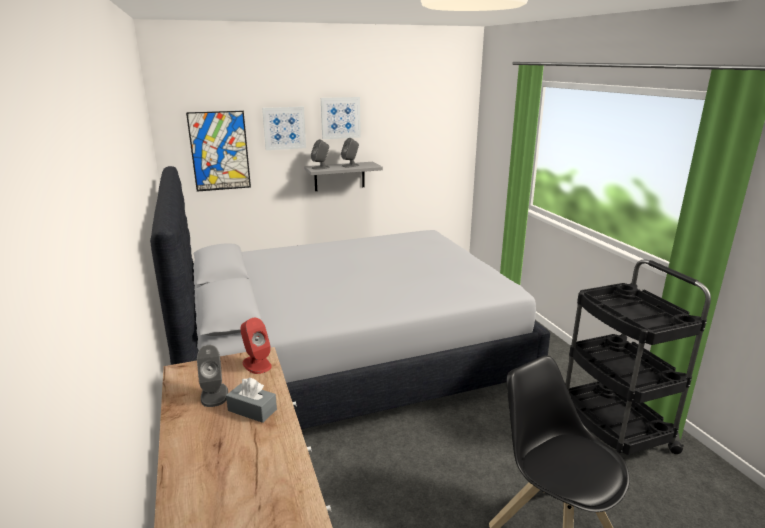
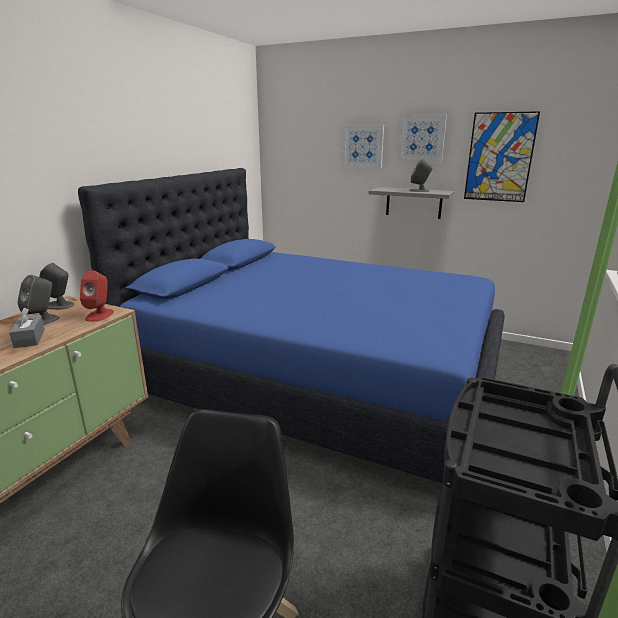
camera: 45 degrees right, 0 degrees up
grey bed [150,166,550,429] -> blue bed [78,168,505,483]
picture [186,111,251,192] -> picture moved to [464,111,540,202]
grey speaker [311,139,330,170] -> grey speaker moved to [39,263,75,310]

